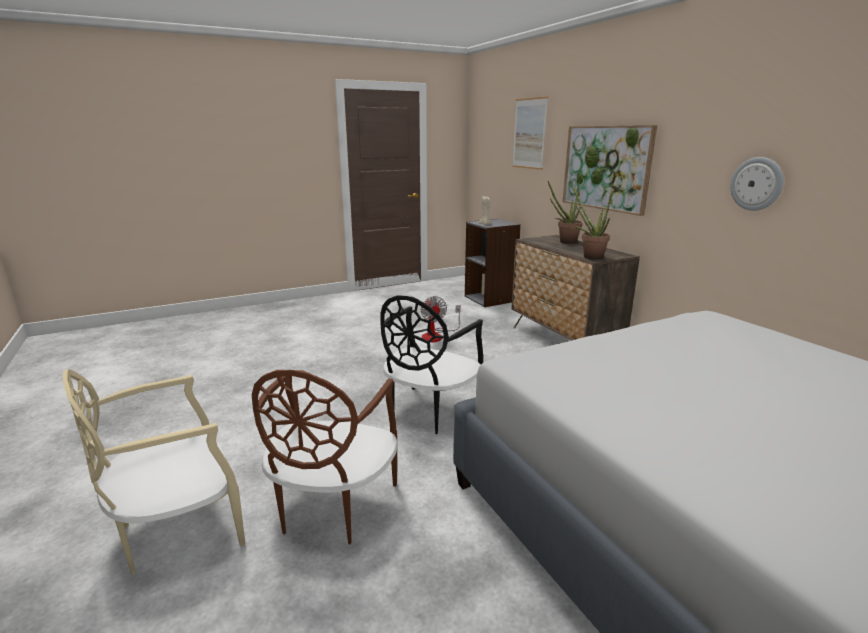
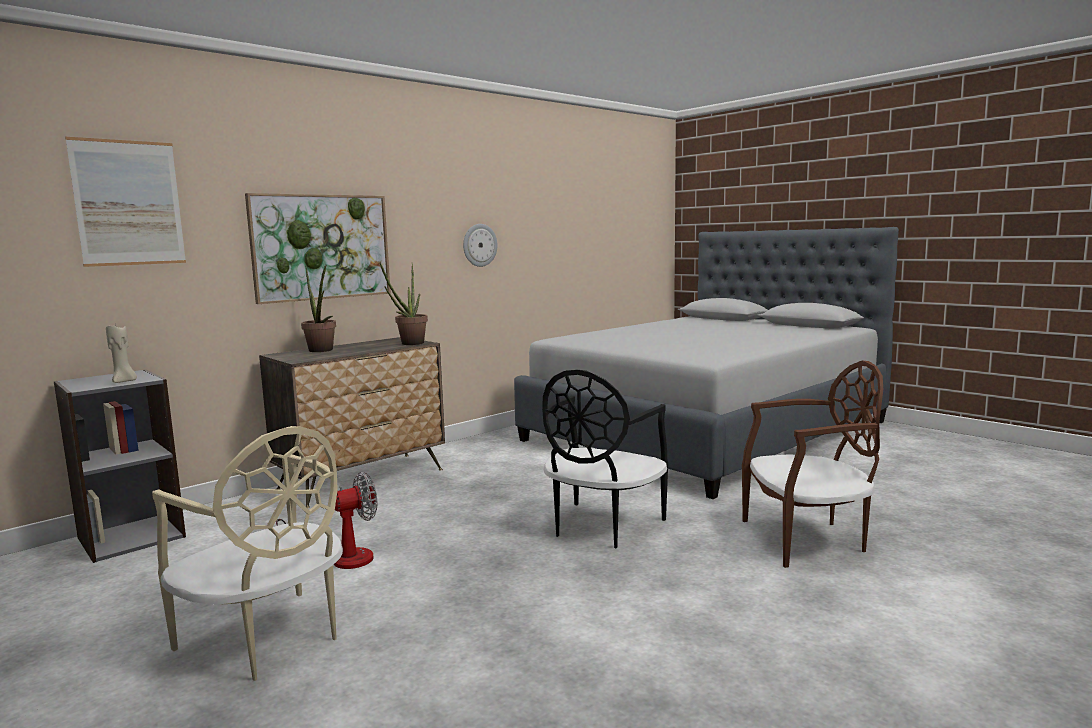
camera: 105 degrees left, 10 degrees down
beige chair [63,369,245,574] -> beige chair moved to [152,426,343,681]
black chair [380,295,483,434] -> black chair turned 105 degrees clockwise [542,370,668,548]

